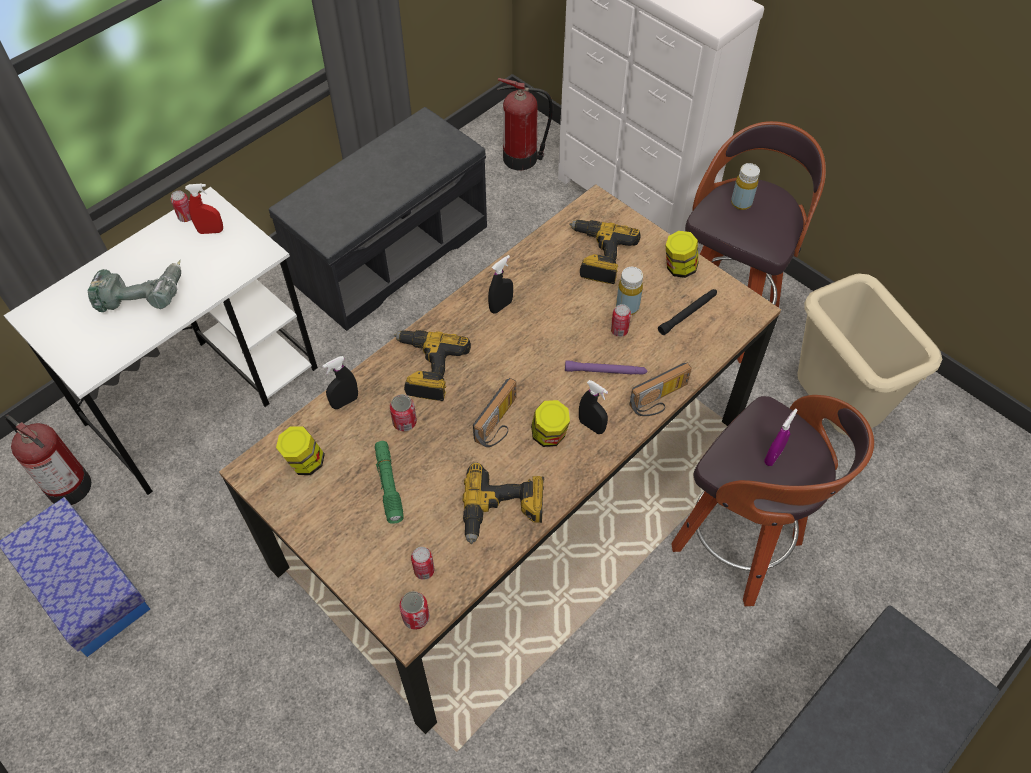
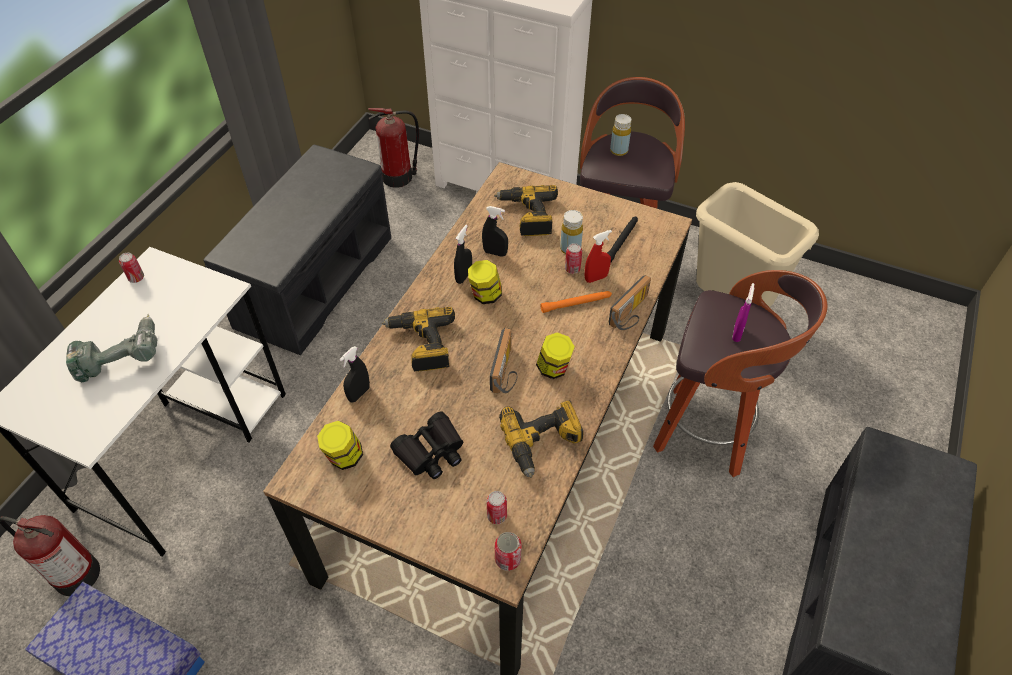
camera: 20 degrees left, 5 degrees down
red spray bottle [185,184,223,234] -> red spray bottle moved to [585,230,612,283]
green flashlight [375,441,404,524] -> black binoculars [390,411,463,479]
can [390,394,417,431] -> none
purple flashlight [565,360,647,375] -> orange flashlight [540,291,612,313]
black spray bottle [579,380,608,434] -> black spray bottle moved to [482,206,508,257]
jar [665,231,698,278] -> jar moved to [468,260,502,304]

